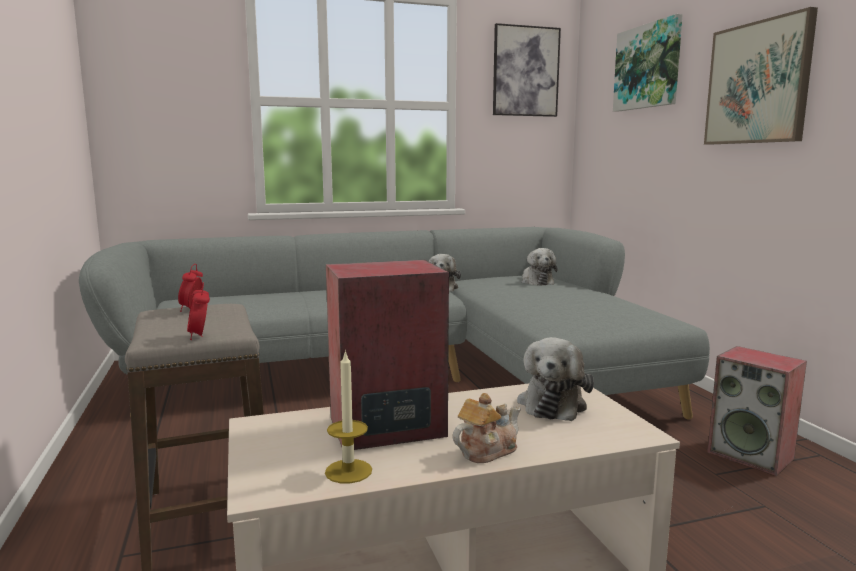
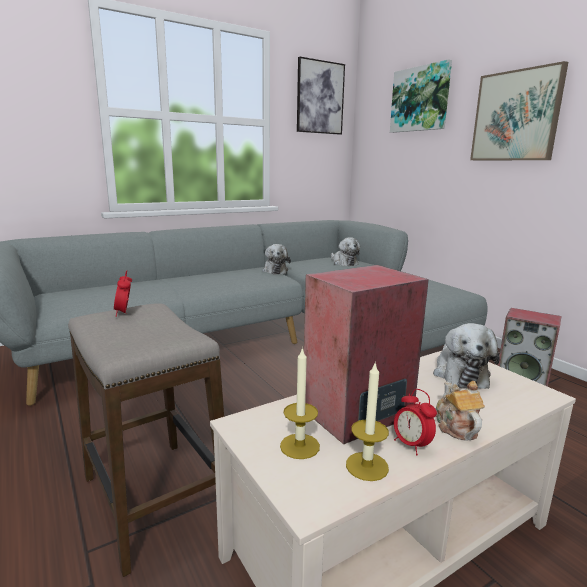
camera: 15 degrees left, 5 degrees up
alarm clock [187,282,210,340] -> alarm clock moved to [394,389,437,456]
teapot [453,393,521,463] -> teapot turned 45 degrees counterclockwise [436,381,485,441]
none -> candle [280,347,320,459]

